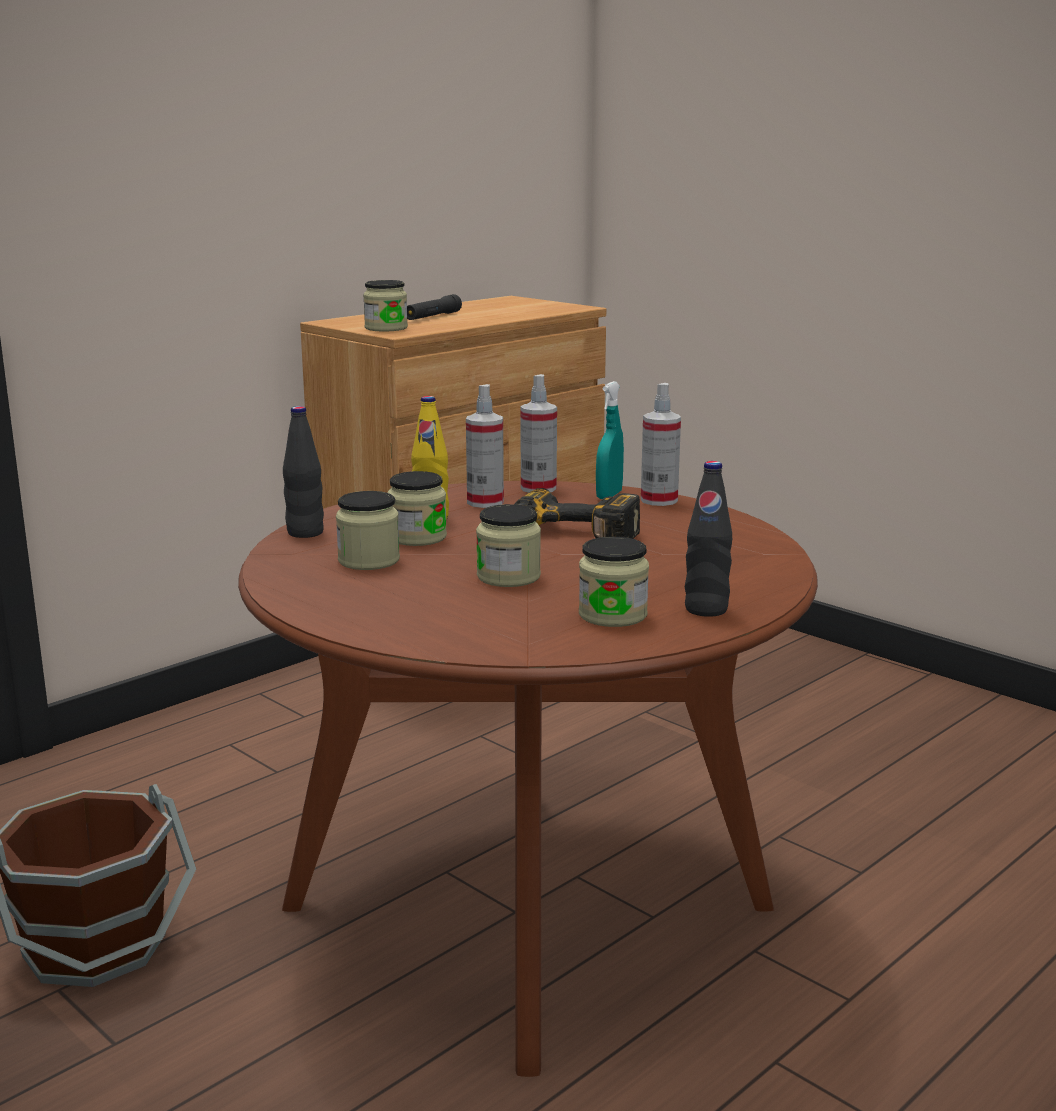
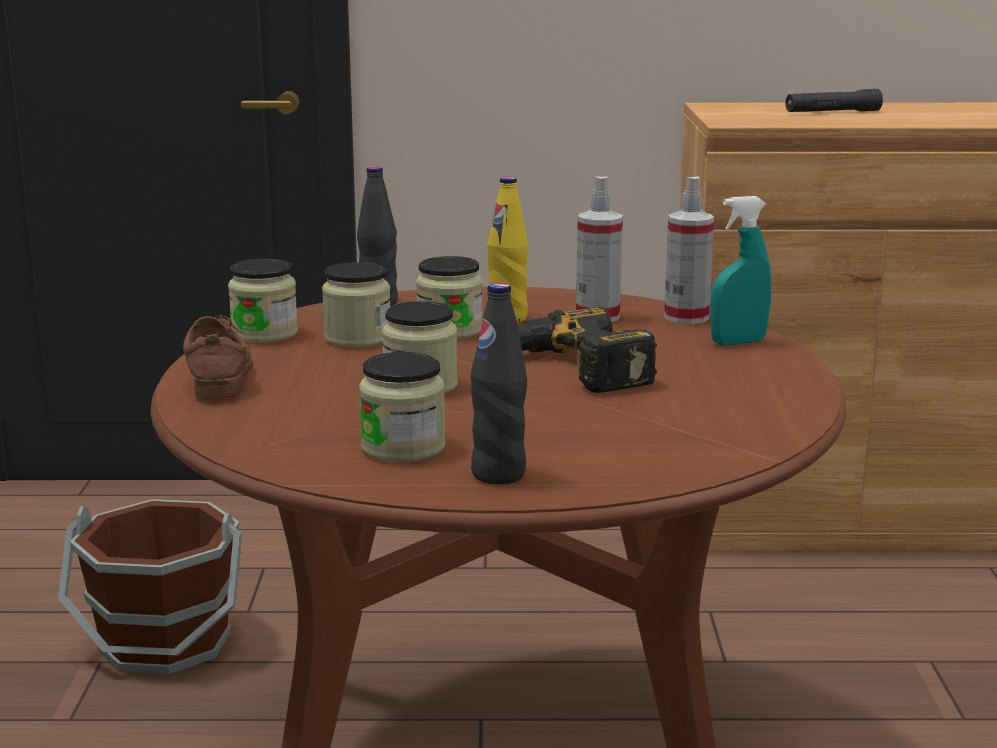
camera: 45 degrees right, 0 degrees up
jar [363,280,408,331] -> jar moved to [228,259,298,343]
spray bottle [641,383,681,506] -> none
none -> brown shoe [183,315,253,399]

